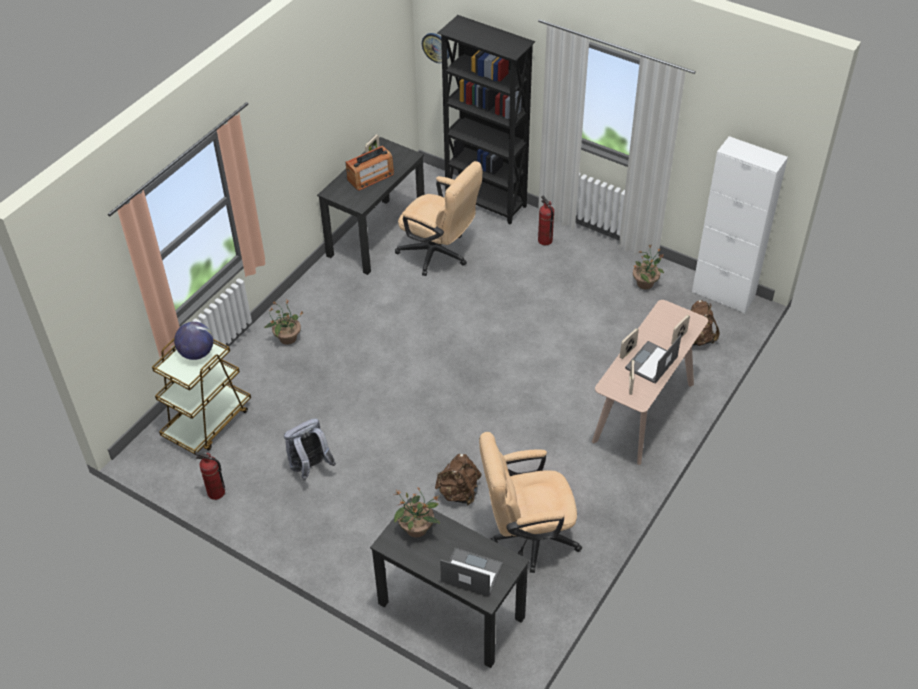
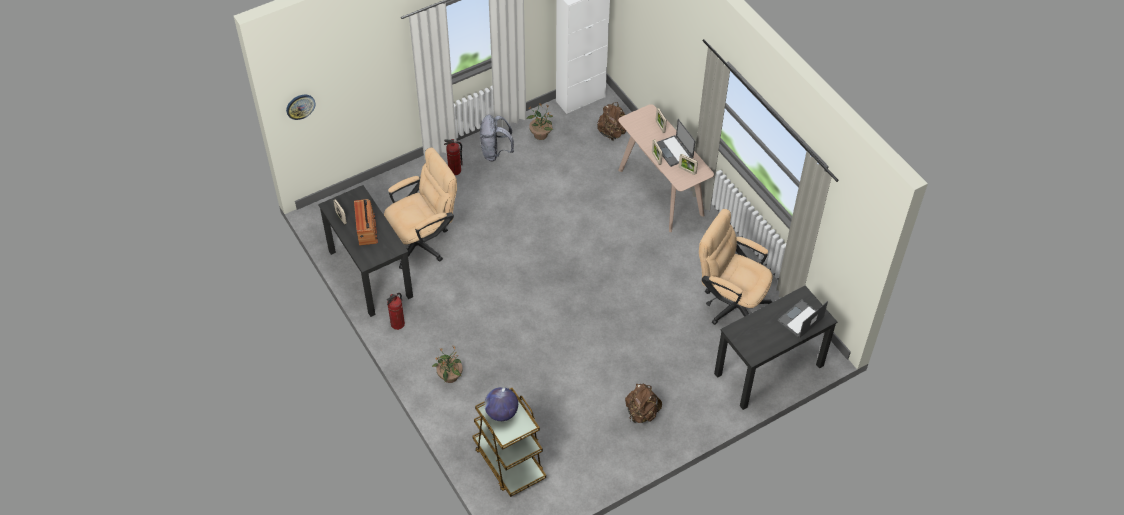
camera: 65 degrees left, 5 degrees up
fire extinguisher [195,452,225,500] -> fire extinguisher moved to [387,293,405,330]
grey backpack [284,418,336,481] -> grey backpack moved to [480,115,514,161]
potted plant [394,487,440,537] -> none
brown backpack [435,454,482,506] -> brown backpack moved to [625,383,662,423]
black bookcase [438,15,536,225] -> none
beige office chair [479,432,582,573] -> beige office chair turned 105 degrees clockwise [699,209,773,325]

